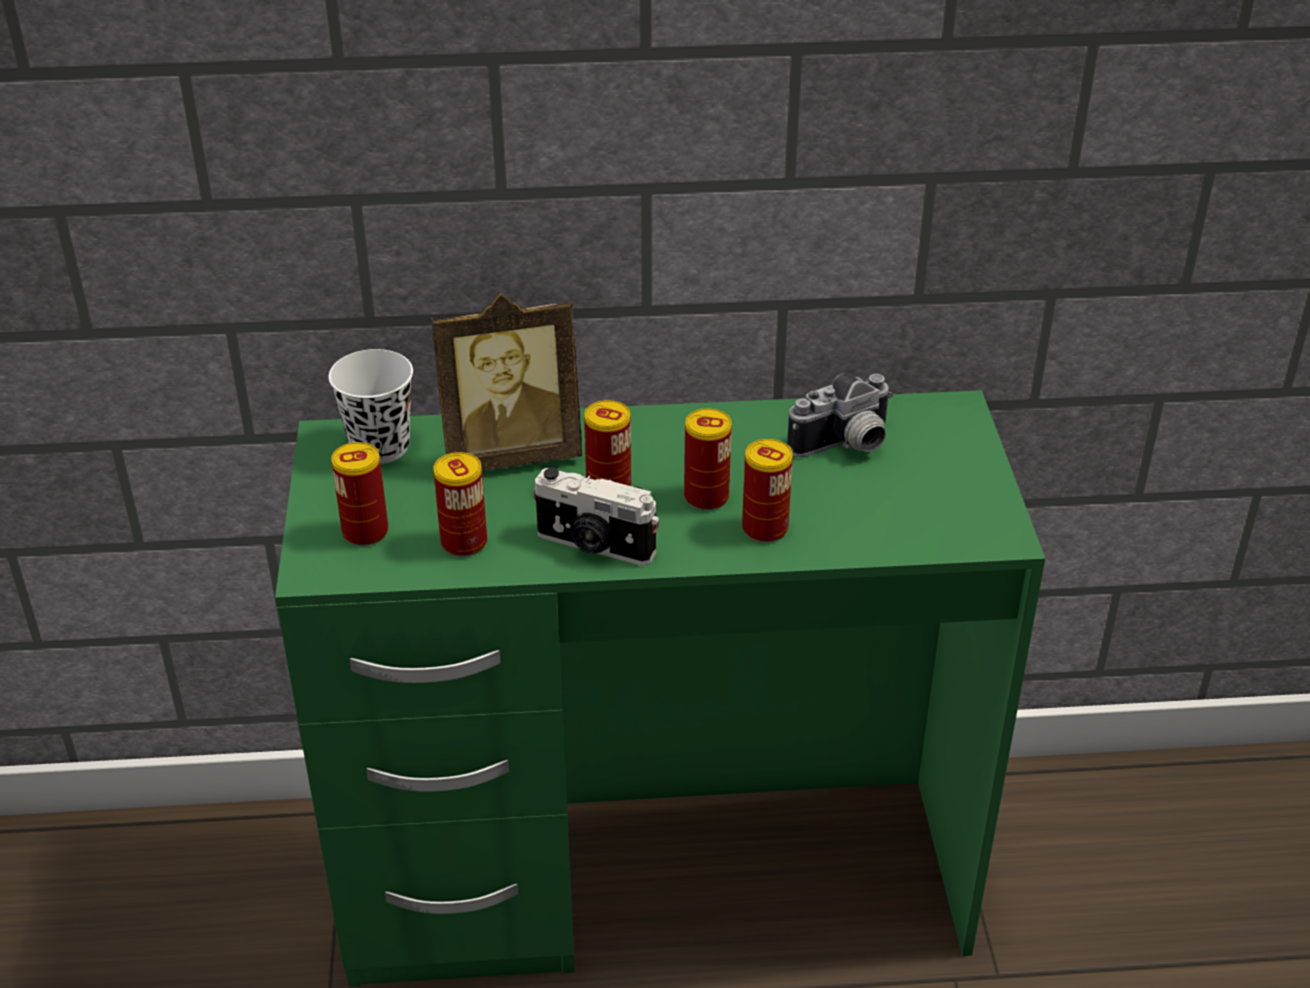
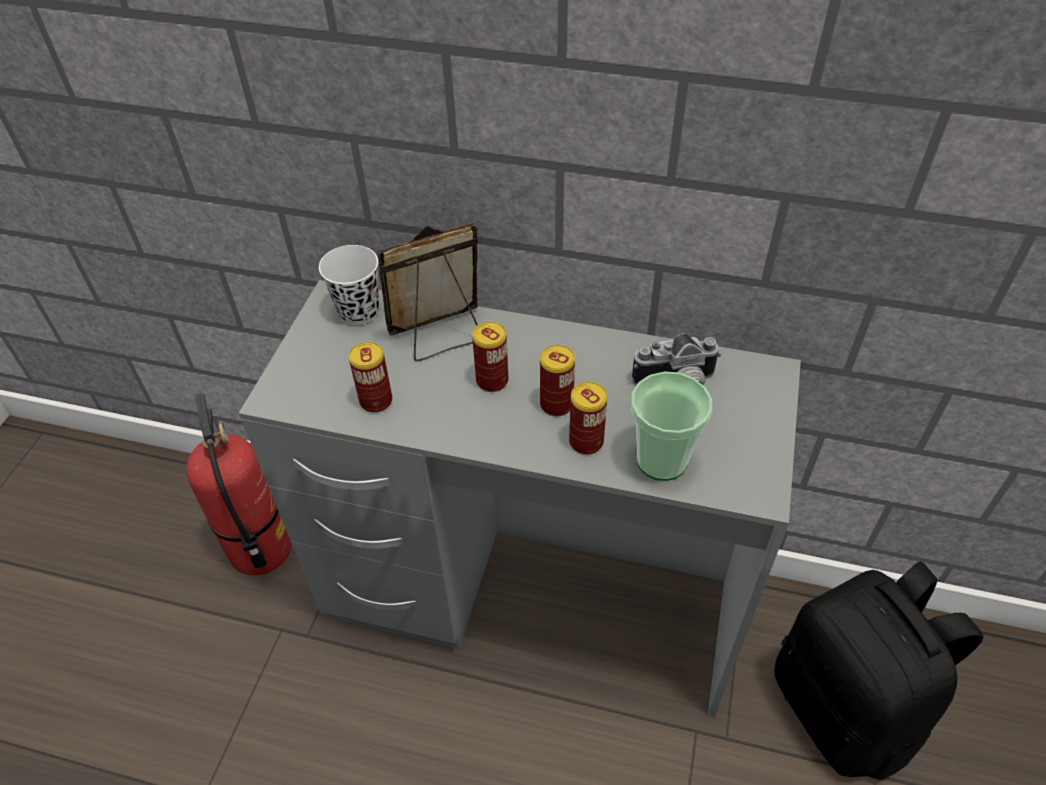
camera: 20 degrees right, 10 degrees up
green desk [275,390,1045,987] -> grey desk [239,280,801,718]
can [331,442,388,546] -> none
picture frame [431,294,582,471] -> picture frame turned 150 degrees clockwise [377,222,478,361]
camera [533,467,659,566] -> none
none -> fire extinguisher [186,393,292,575]
none -> cup [631,372,712,481]
none -> black backpack [775,561,984,780]

